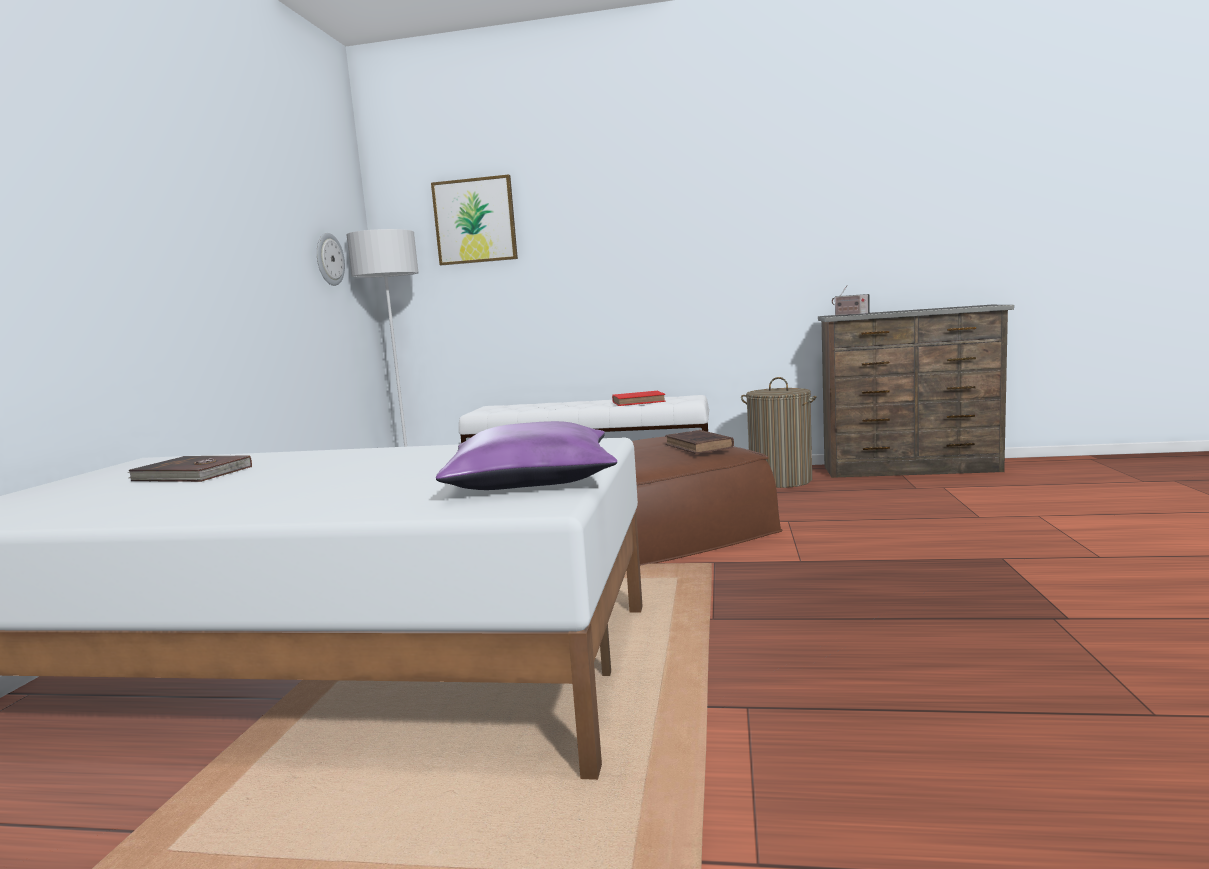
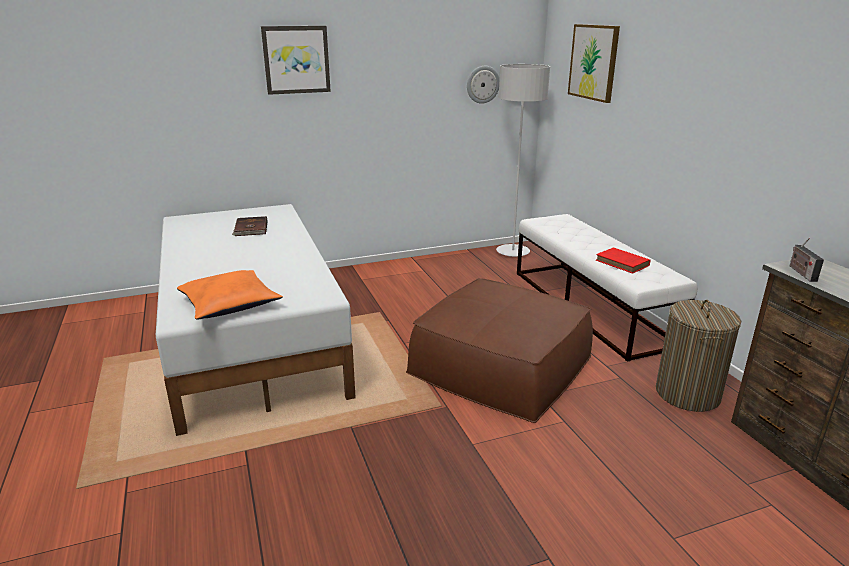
camera: 60 degrees right, 15 degrees up
purple pillow [436,421,617,490] -> orange pillow [177,270,283,319]
brown book [665,430,734,454] -> none
none -> picture [261,26,331,95]

